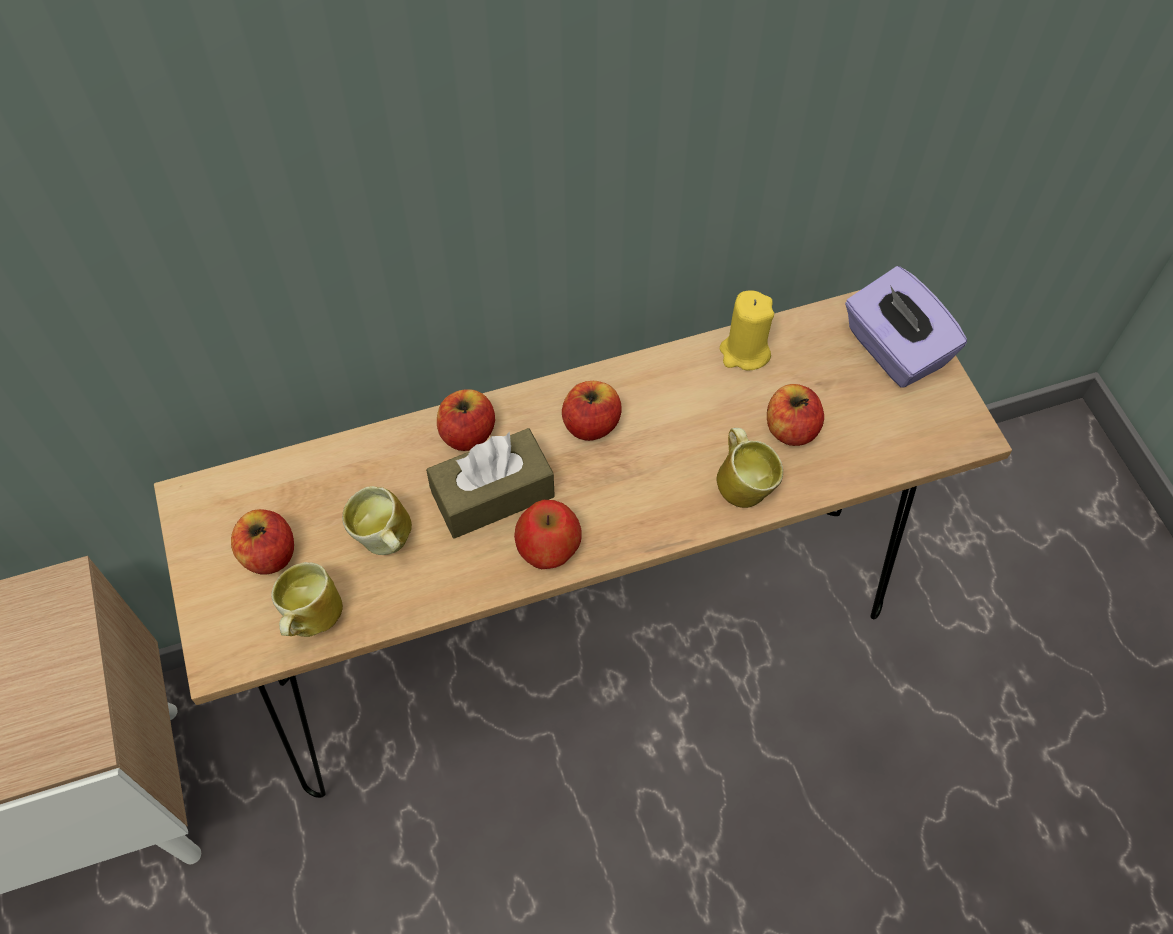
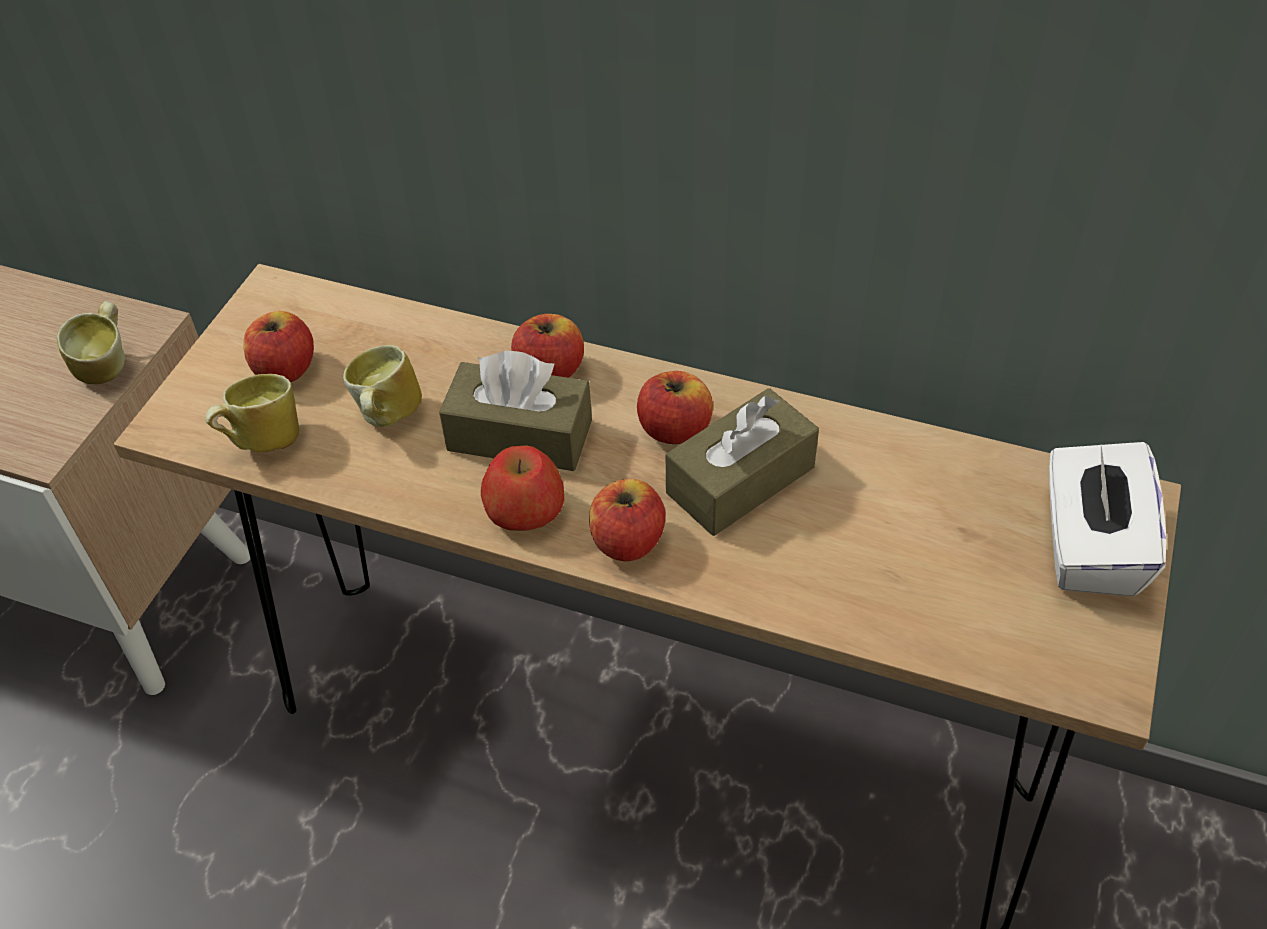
camera: 40 degrees right, 10 degrees down
mug [717,428,783,508] -> mug moved to [57,301,125,384]
yellow candle [720,290,774,371] -> none
apple [767,384,824,446] -> apple moved to [589,479,665,561]
purple tissue box [845,266,967,388] -> white tissue box [1049,442,1167,597]
none -> brown tissue box [666,388,819,536]

